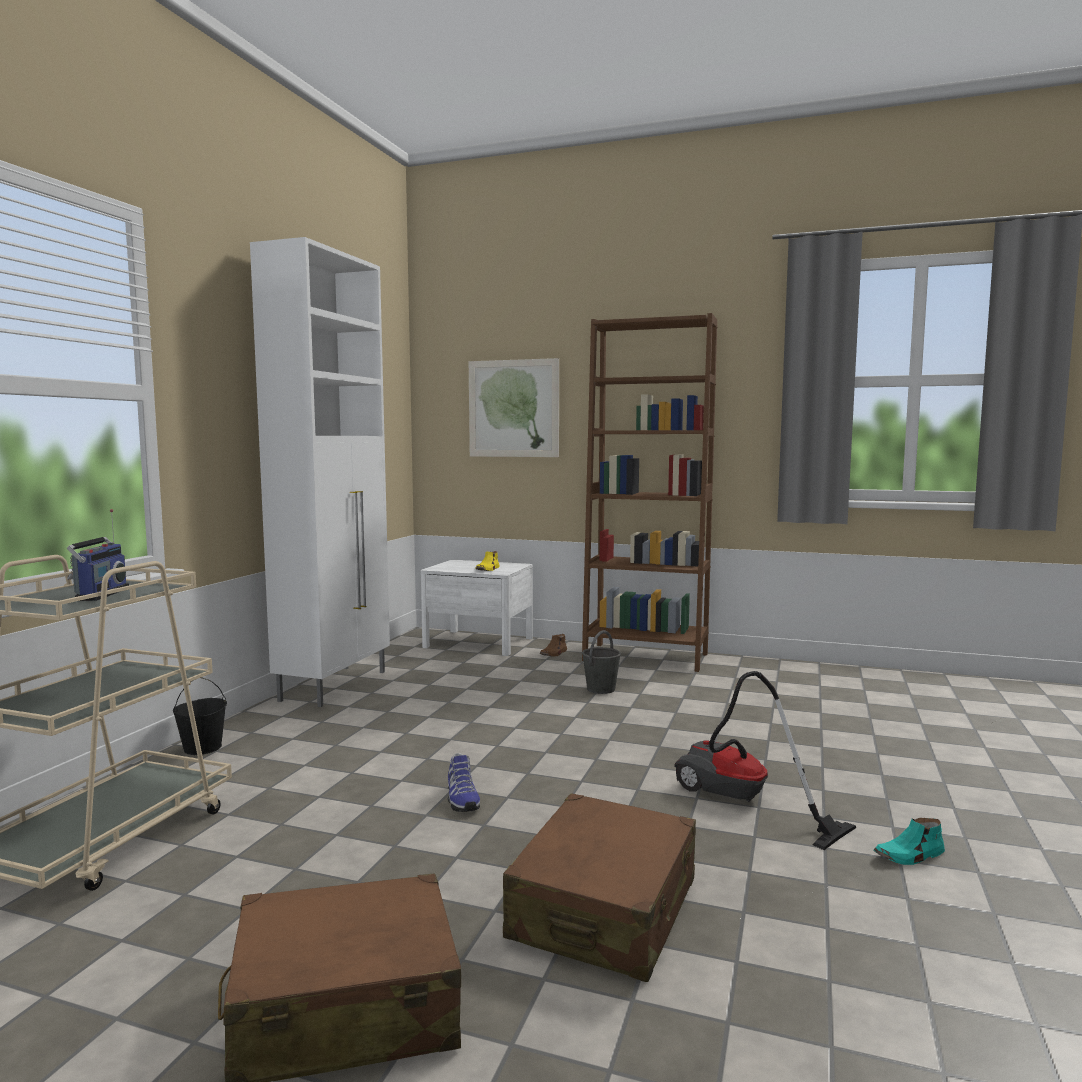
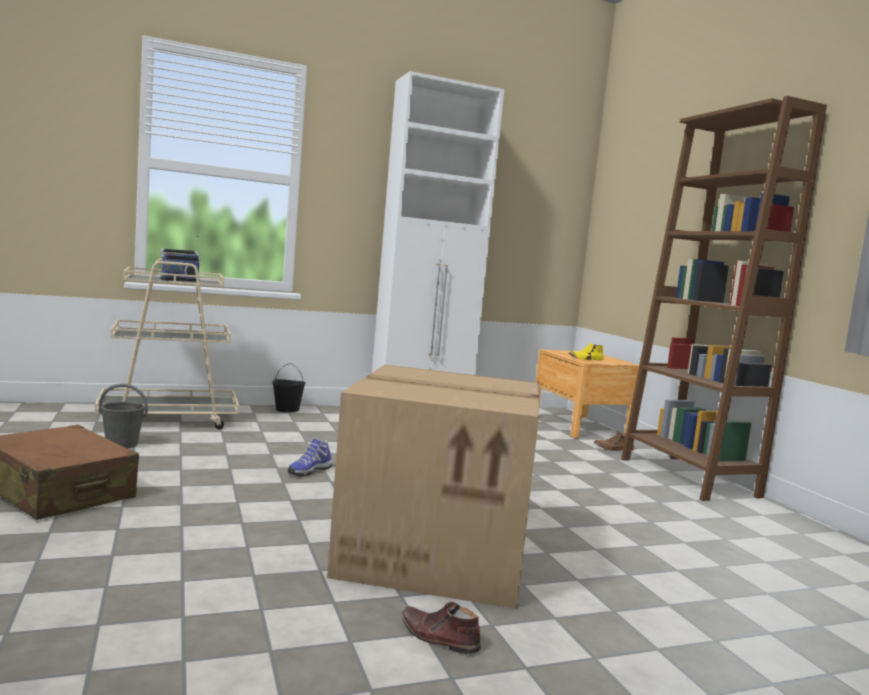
camera: 50 degrees right, 0 degrees up
white nightstand [421,560,533,656] -> brown nightstand [536,350,639,438]
picture [469,358,559,457] -> none
brown suitcase [503,793,696,982] -> none
grey bucket [582,630,621,694] -> grey bucket moved to [98,384,148,448]
vacuum cleaner [674,671,856,850] -> cardboard box [327,365,539,609]
turquoise shoe [874,818,945,865] -> brown shoe [401,602,481,654]

